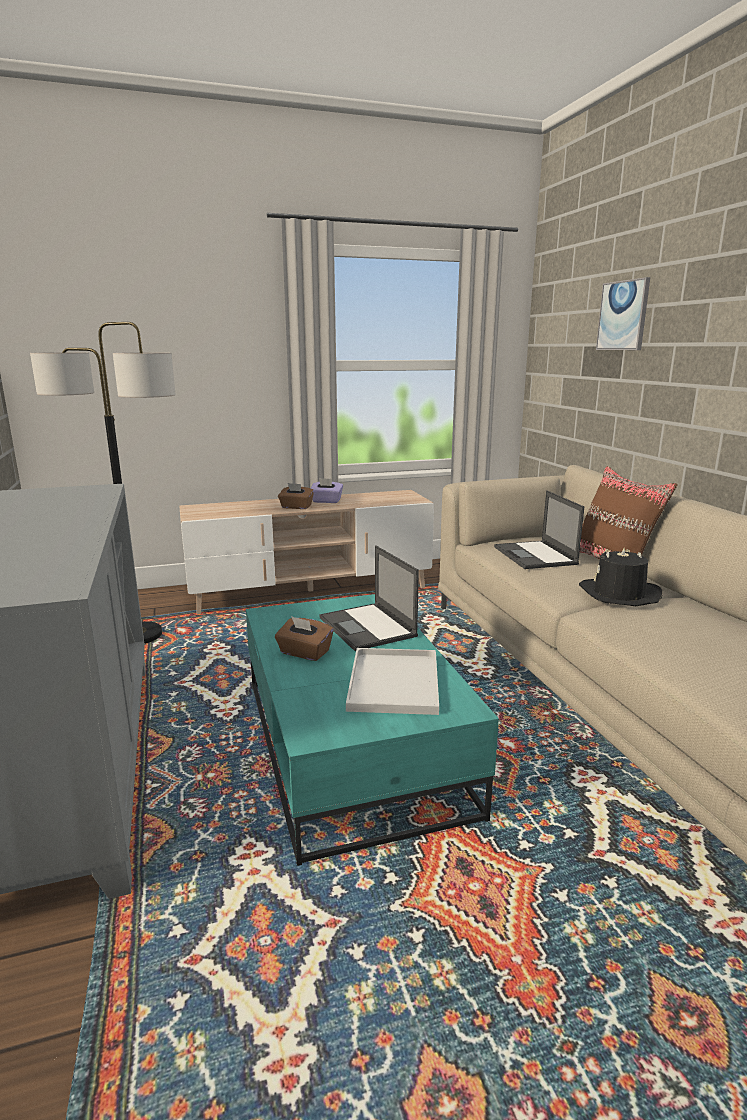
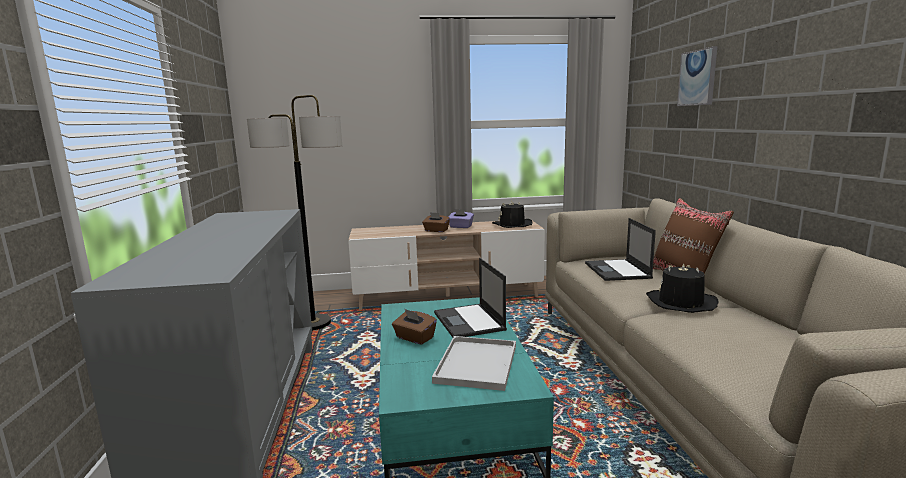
camera: 10 degrees right, 5 degrees down
none -> black hat [492,201,533,228]

